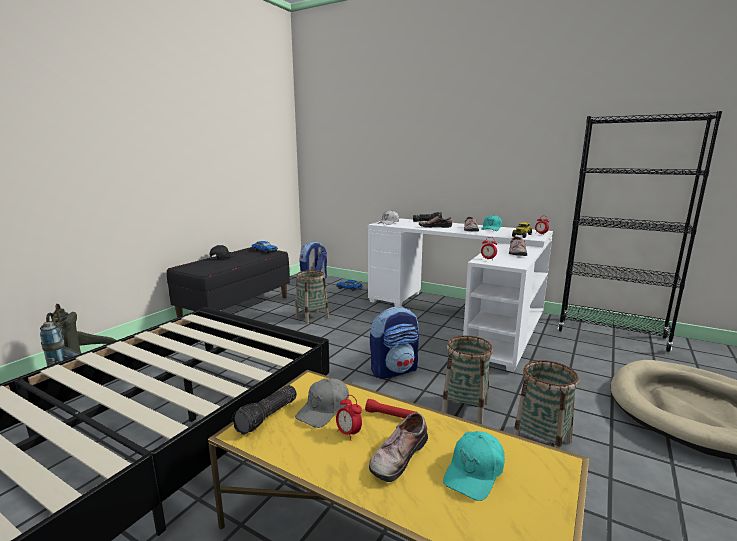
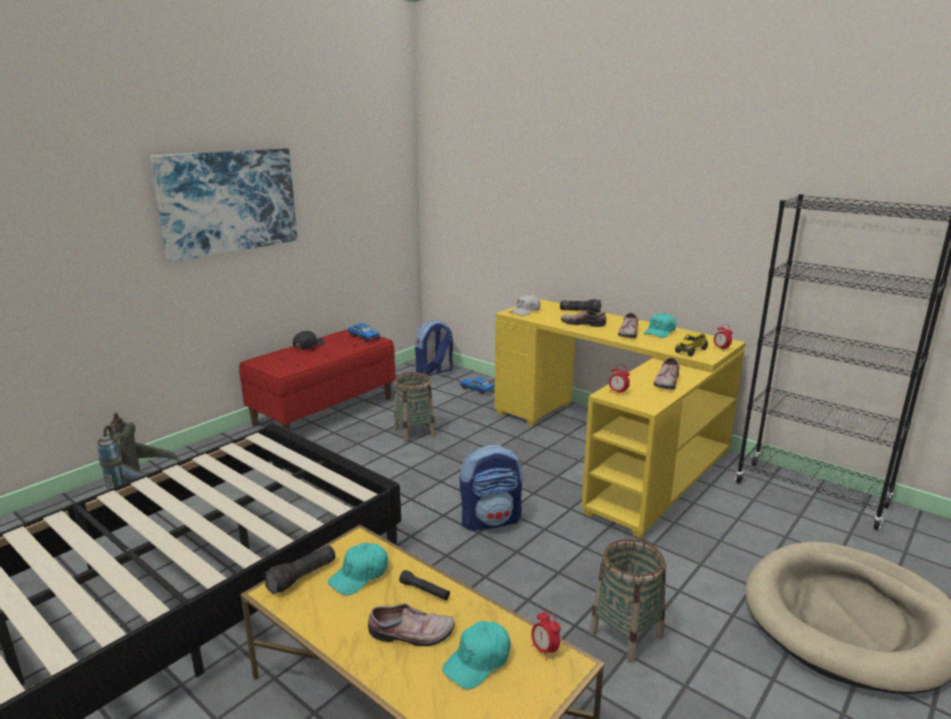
camera: 10 degrees right, 5 degrees up
black bench [167,247,290,318] -> red bench [239,329,395,431]
grey cap [295,378,349,428] -> turquoise cap [328,543,388,595]
alarm clock [336,395,362,441] -> alarm clock moved to [531,610,561,660]
red flashlight [365,399,418,418] -> black flashlight [399,570,450,600]
white desk [368,218,553,372] -> yellow desk [495,299,746,538]
shoe [369,413,428,482] -> shoe turned 135 degrees counterclockwise [368,603,455,646]
basket [441,335,493,424] -> none
none -> picture [150,148,298,262]

